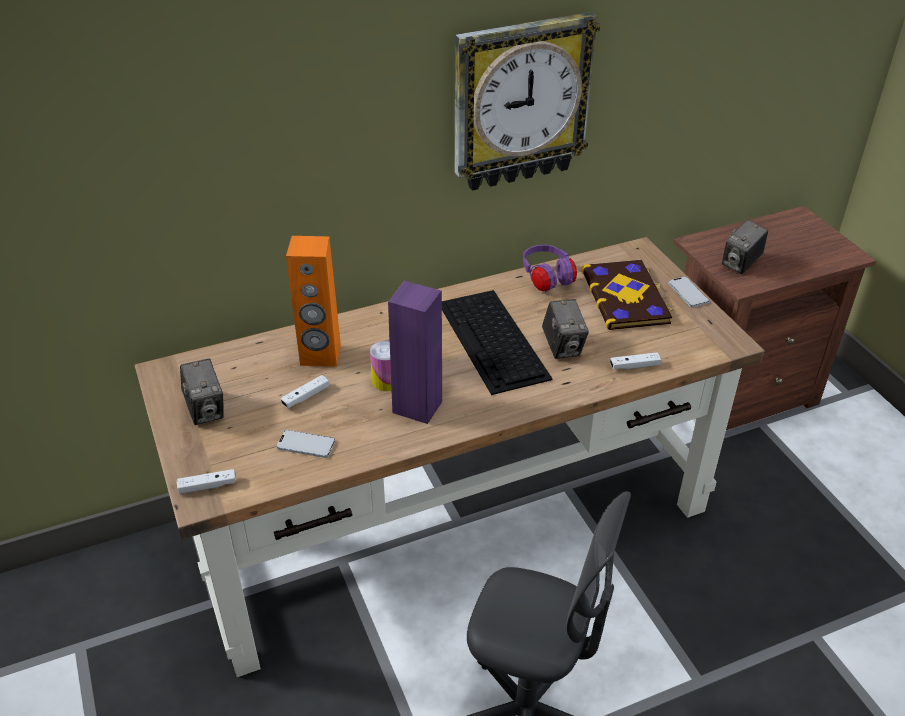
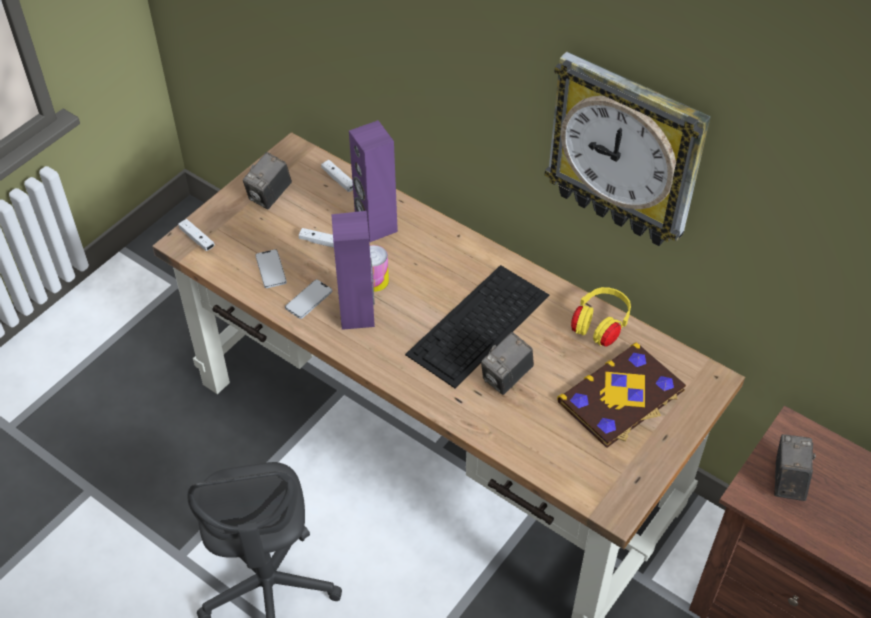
camera: 60 degrees right, 10 degrees up
orange speaker [286,236,341,366] -> purple speaker [349,120,398,242]
purple headphones [523,245,577,291] -> yellow headphones [571,287,631,346]
white game controller [610,352,661,369] -> white game controller moved to [321,160,353,192]
phone [668,277,709,307] -> phone moved to [285,279,332,319]
camera [722,220,768,274] -> camera turned 90 degrees clockwise [774,434,816,501]

